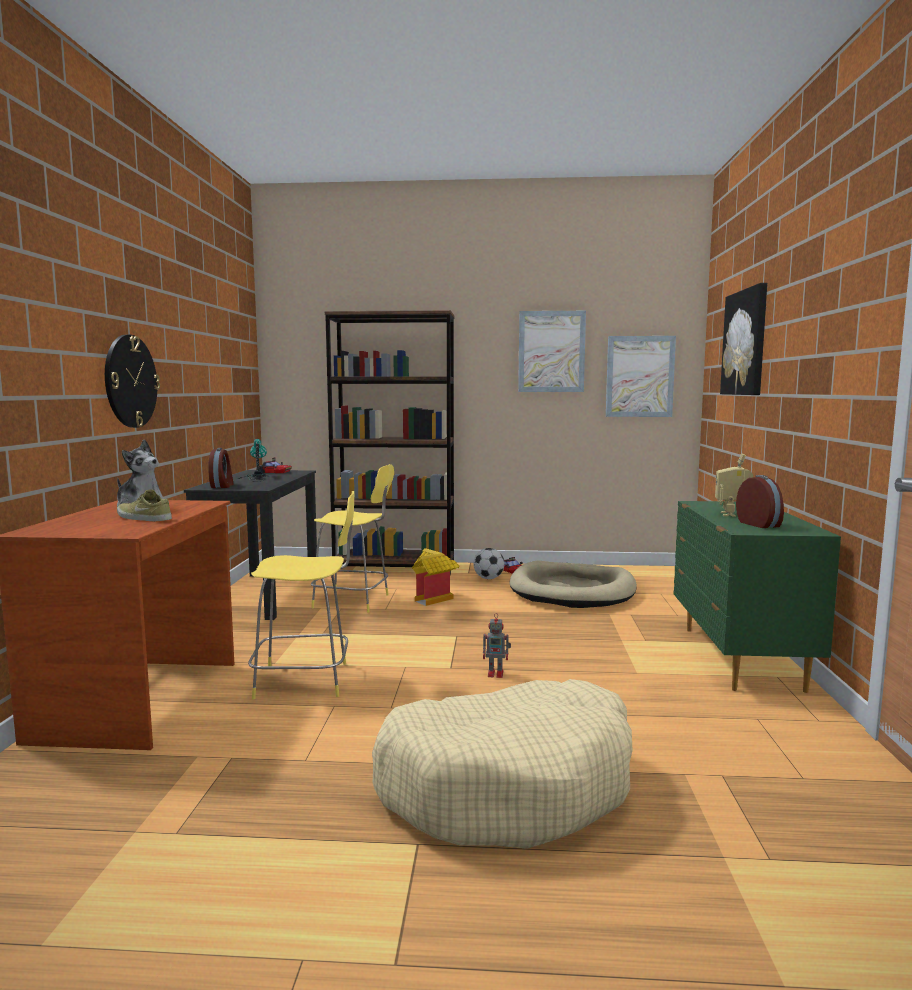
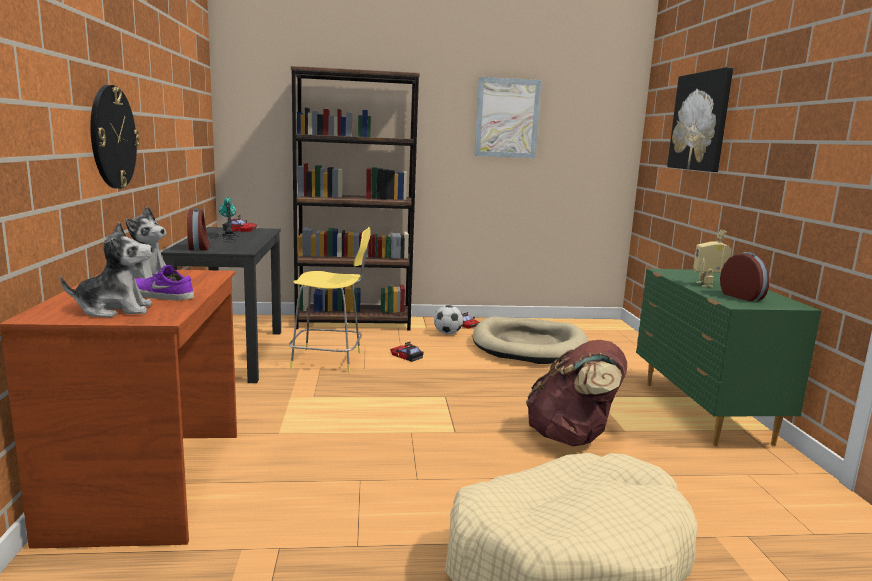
camera: 10 degrees left, 5 degrees up
beige shoe [117,489,172,521] -> purple shoe [135,265,194,300]
yellow stool [248,491,354,700] -> none
toy house [412,548,459,606] -> toy car [390,341,424,362]
toy robot [483,613,511,678] -> none
picture [606,336,676,417] -> none
none -> plush toy [60,222,152,317]
none -> brown backpack [526,340,627,446]

